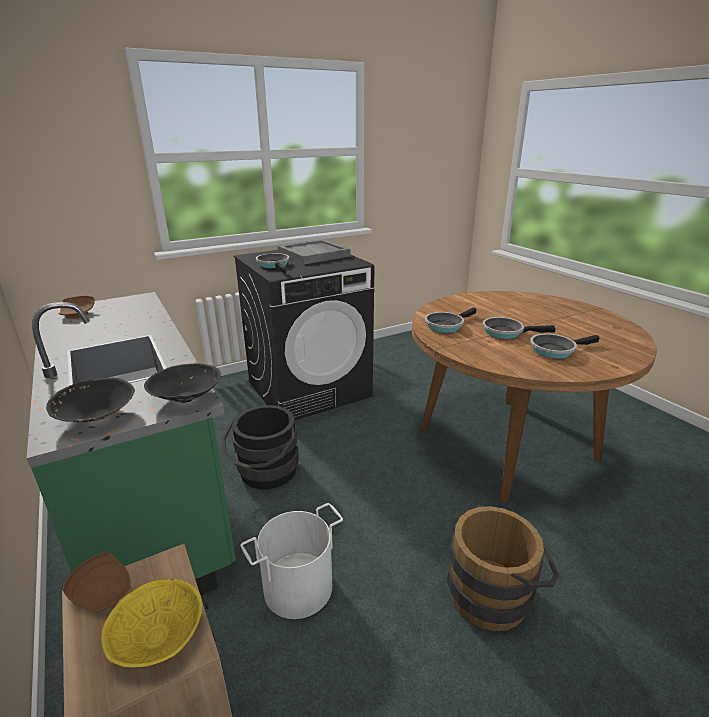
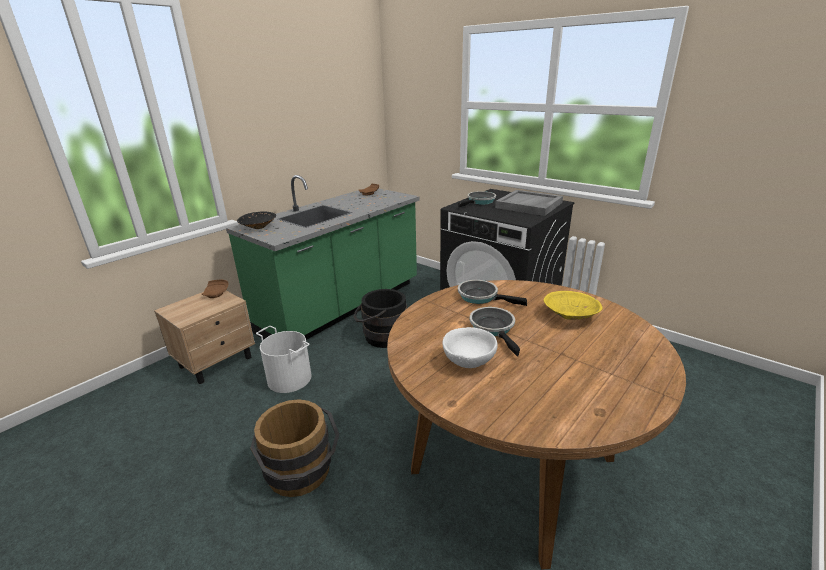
camera: 70 degrees right, 0 degrees up
yellow bowl [101,578,202,667] -> yellow bowl moved to [543,291,603,320]
black bowl [144,363,221,403] -> none
frying pan [530,334,600,359] -> white bowl [443,327,498,368]

